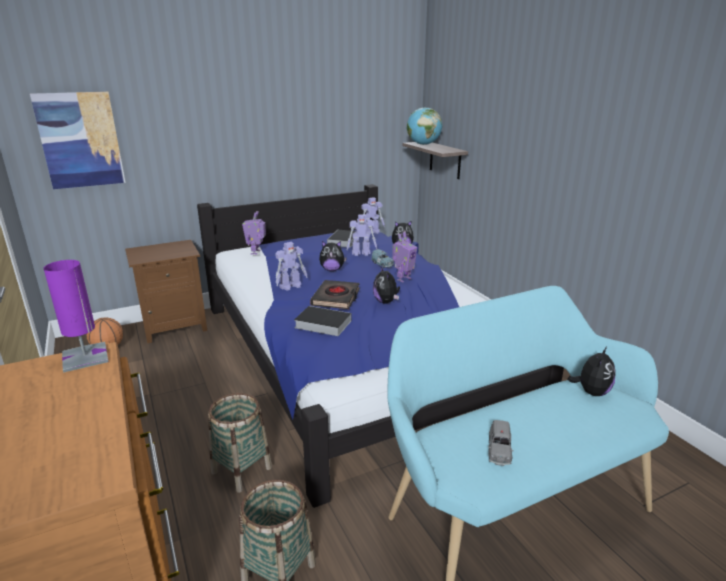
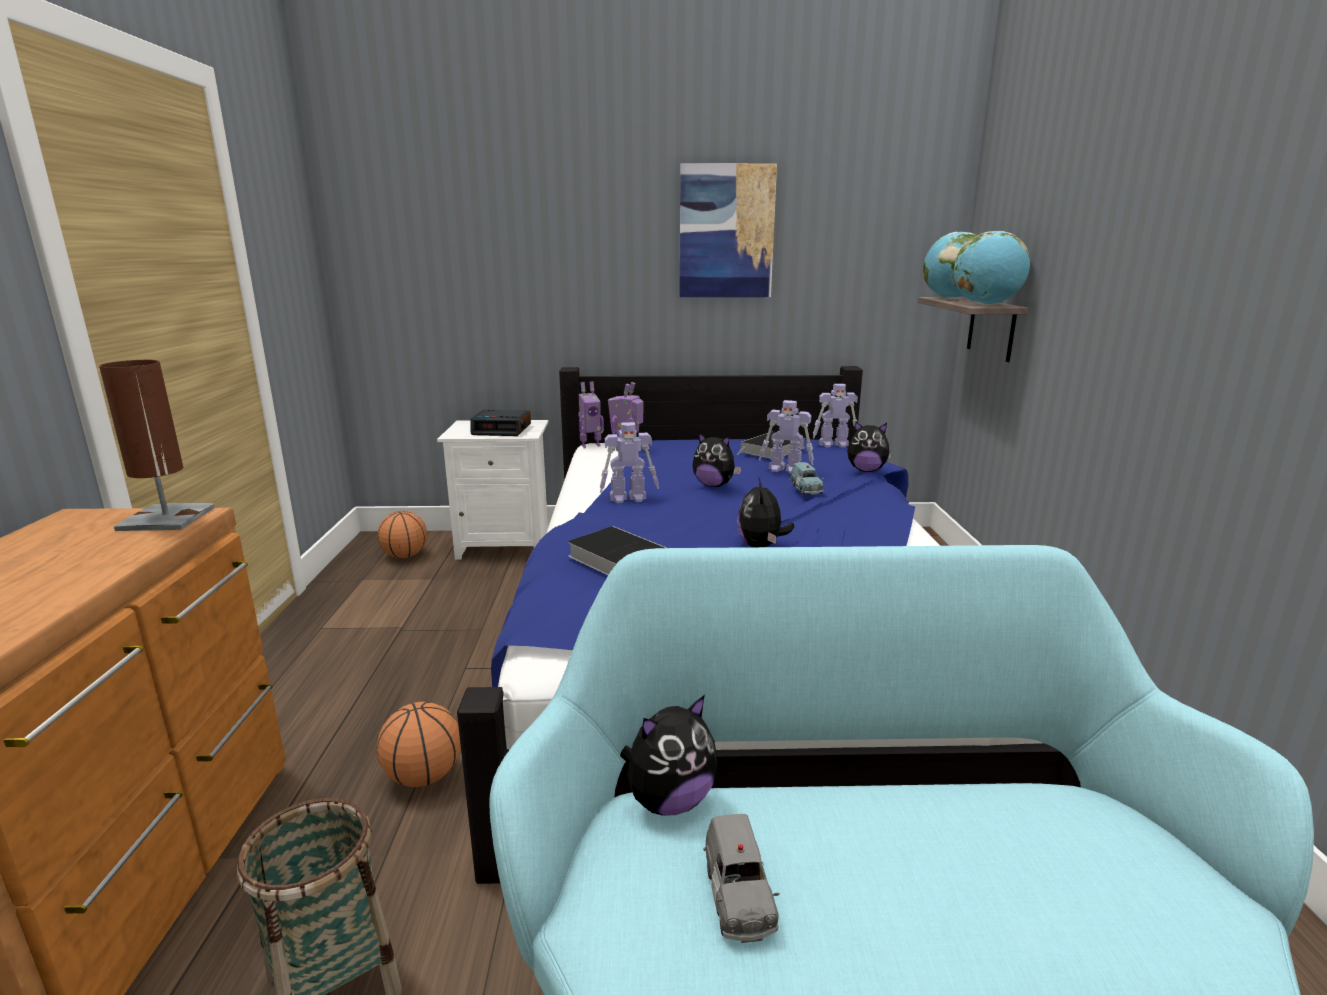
camera: 25 degrees right, 5 degrees down
picture [30,92,125,189] -> picture moved to [679,163,777,297]
purple table lamp [43,260,109,373] -> brown table lamp [99,360,215,531]
brown nightstand [125,240,207,343] -> white nightstand [437,420,549,560]
basket [208,393,272,493] -> basketball [377,702,461,787]
black book [310,280,360,309] -> none
toy robot [392,232,417,282] -> toy robot moved to [578,381,604,448]
grey toy car [488,420,514,466] -> grey toy car turned 45 degrees counterclockwise [703,814,779,943]
plush toy [567,347,616,396] -> plush toy moved to [620,695,717,816]
none -> alarm clock [470,410,531,436]
none -> globe [954,231,1030,305]

